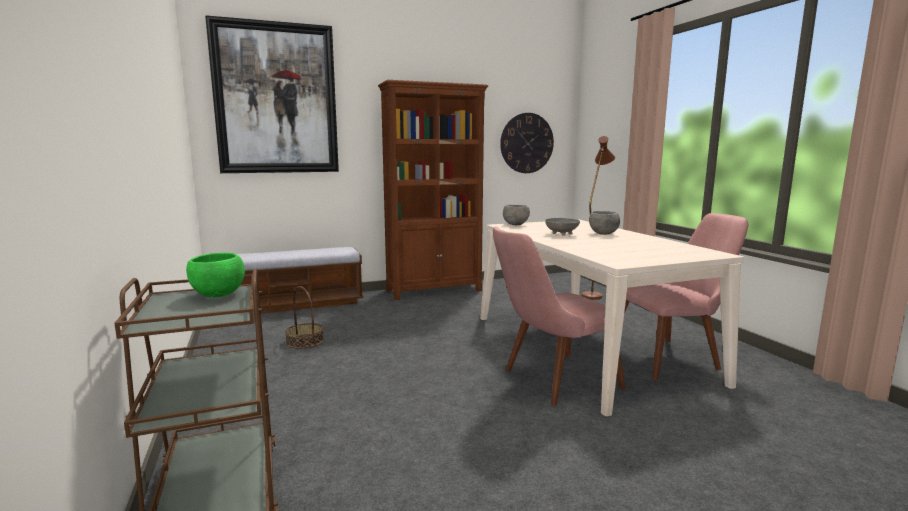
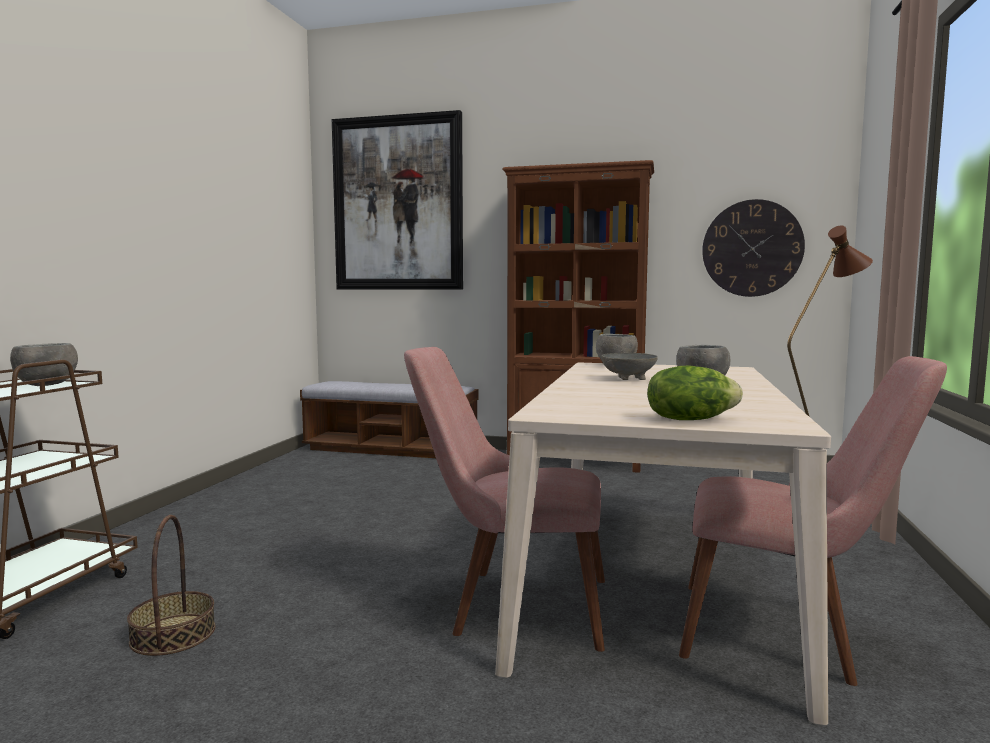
camera: 35 degrees right, 5 degrees down
green bowl [186,252,245,297] -> grey bowl [10,343,78,386]
basket [285,286,324,348] -> basket moved to [127,515,215,656]
none -> lettuce [647,365,743,420]

